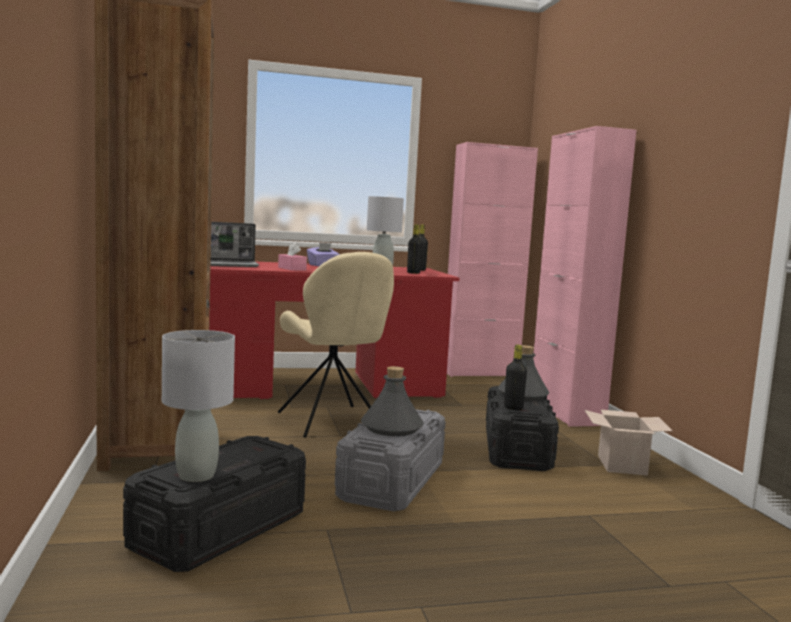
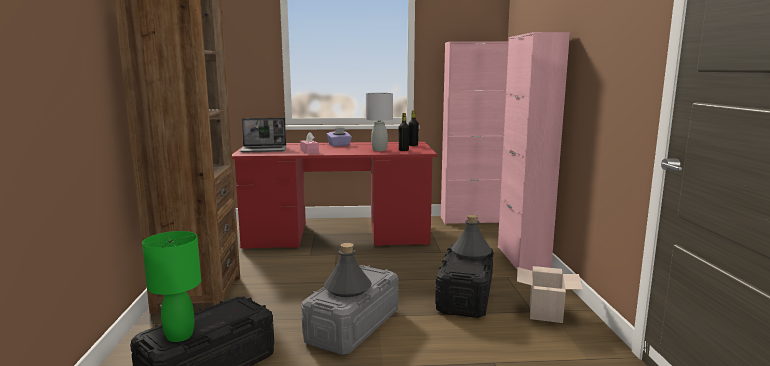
camera: 10 degrees right, 5 degrees up
grey table lamp [162,330,235,482] -> green table lamp [142,231,201,342]
beige chair [278,252,394,438] -> none
black bottle [504,345,527,410] -> none

